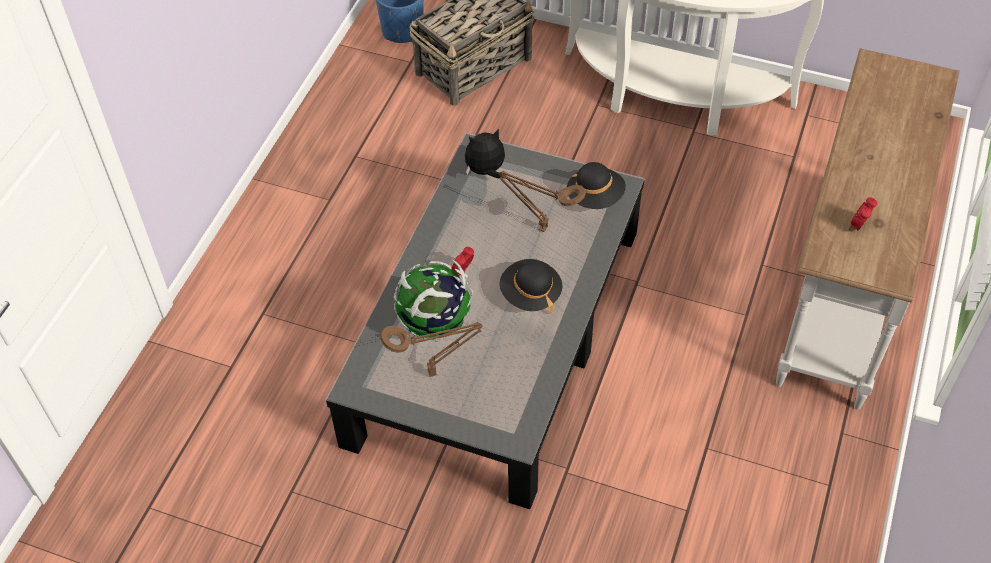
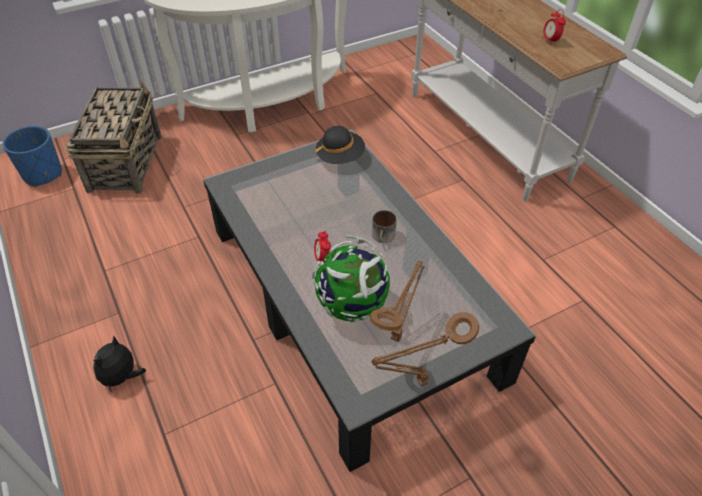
camera: 50 degrees left, 5 degrees down
plush toy [465,129,505,179] -> plush toy moved to [93,335,146,392]
brown table lamp [499,171,586,232] -> brown table lamp moved to [371,312,479,386]
black hat [499,259,563,314] -> mug [372,210,397,243]

